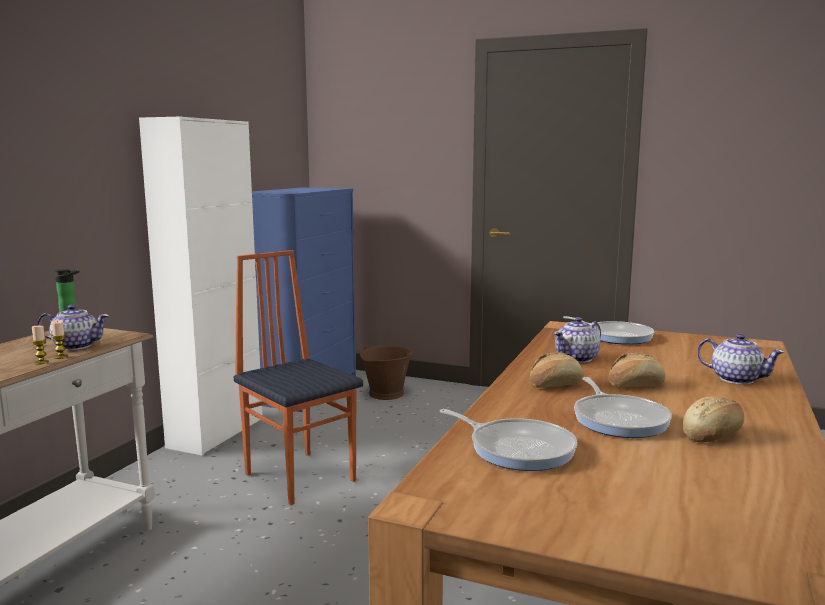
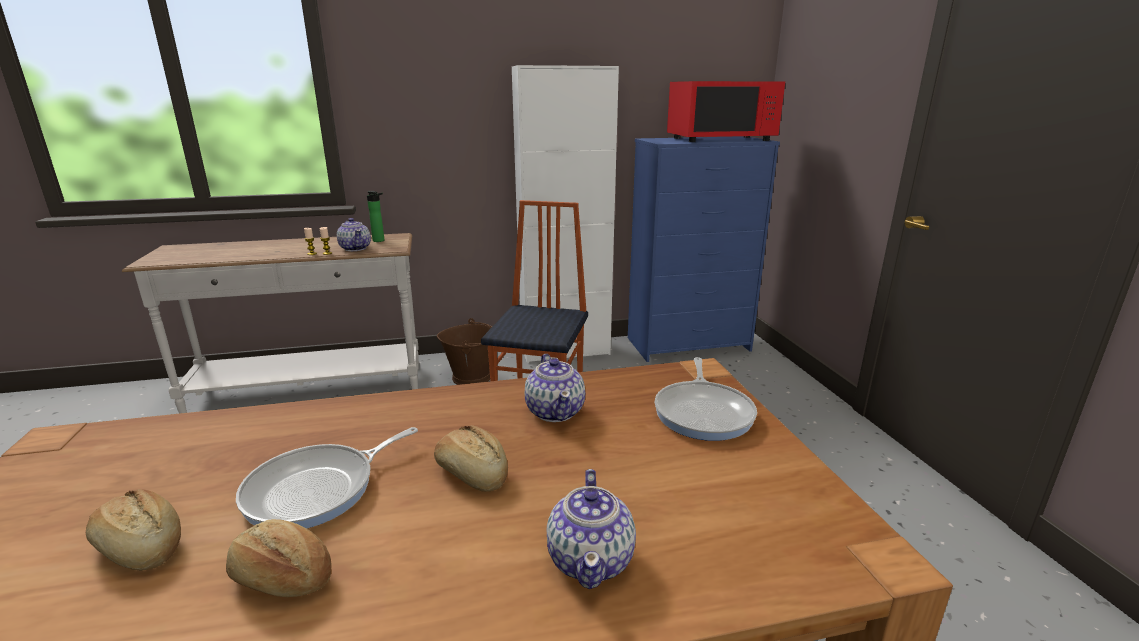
camera: 55 degrees right, 10 degrees up
brown bucket [360,344,413,400] -> brown bucket moved to [437,318,493,385]
frying pan [440,409,577,471] -> none
bread [530,352,584,388] -> bread moved to [86,489,181,571]
teapot [554,317,601,363] -> teapot turned 120 degrees counterclockwise [525,354,585,422]
none -> red microwave [667,81,785,142]

